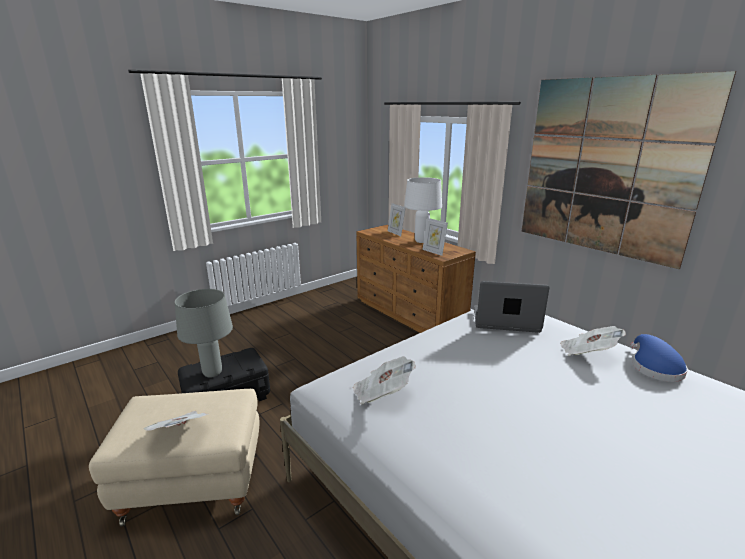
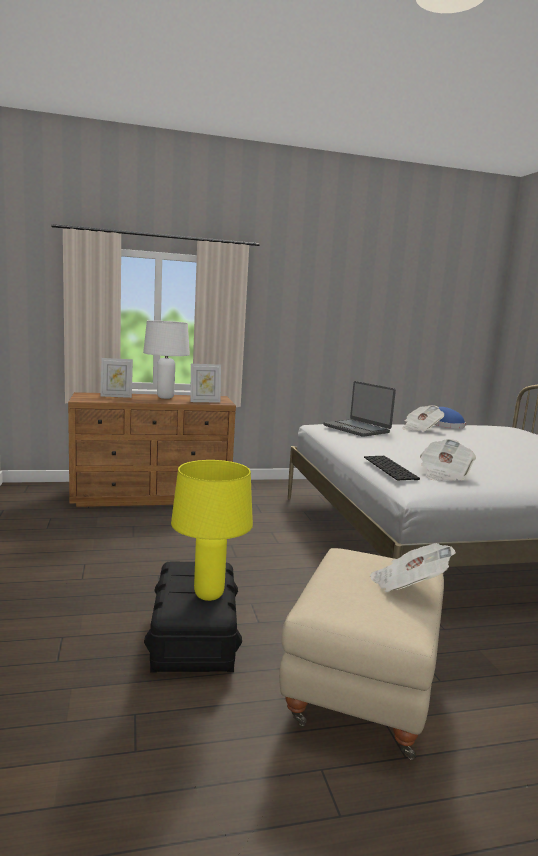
camera: 65 degrees left, 10 degrees down
grey table lamp [175,289,233,377] -> yellow table lamp [171,460,253,601]
laptop [474,281,550,333] -> laptop turned 75 degrees counterclockwise [323,381,396,437]
picture [522,71,736,269] -> none
none -> keyboard [364,456,420,480]

